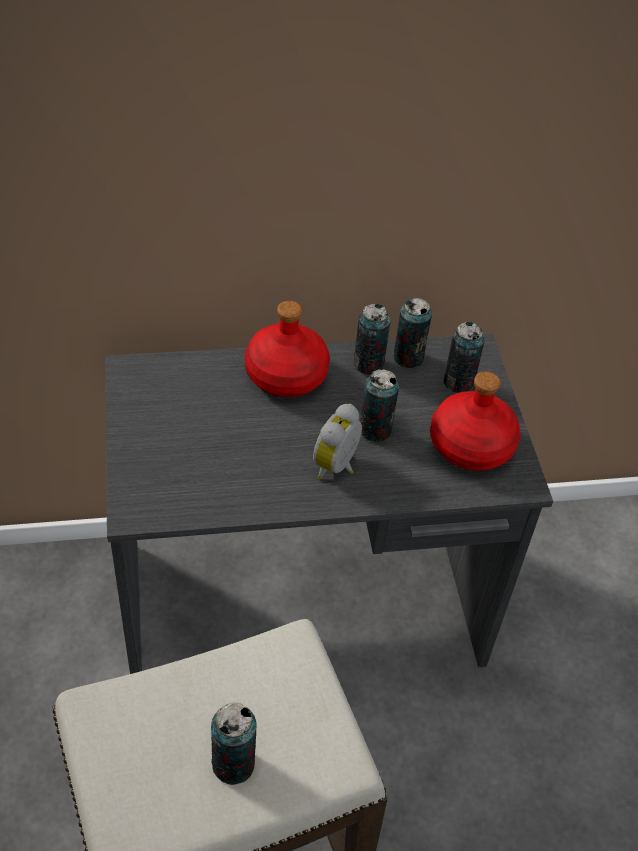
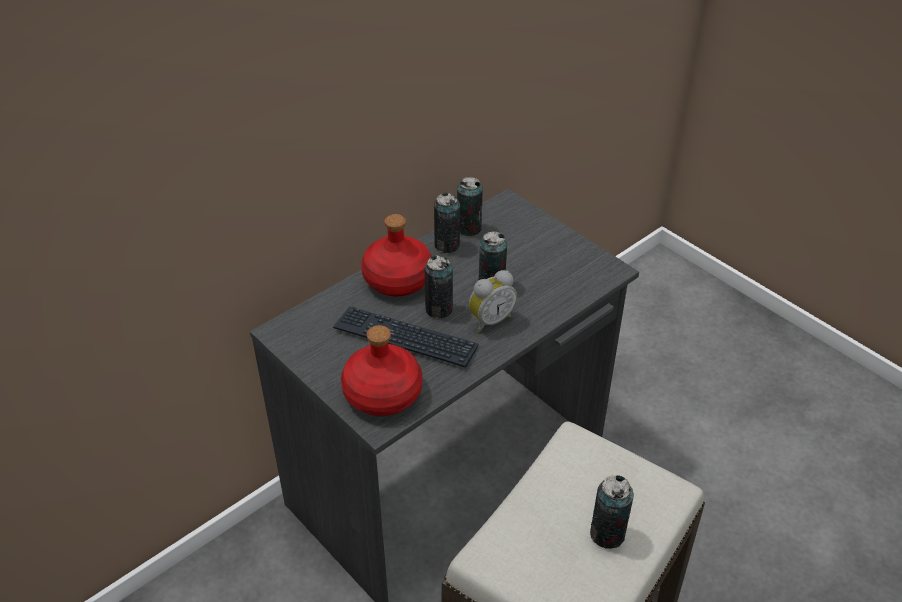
camera: 30 degrees left, 5 degrees down
alarm clock [313,404,362,479] -> alarm clock turned 120 degrees counterclockwise [469,270,517,332]
red bottle [430,372,521,471] -> red bottle moved to [341,325,422,416]
can [444,322,485,393] -> can moved to [425,255,453,319]
none -> keyboard [333,306,478,368]

